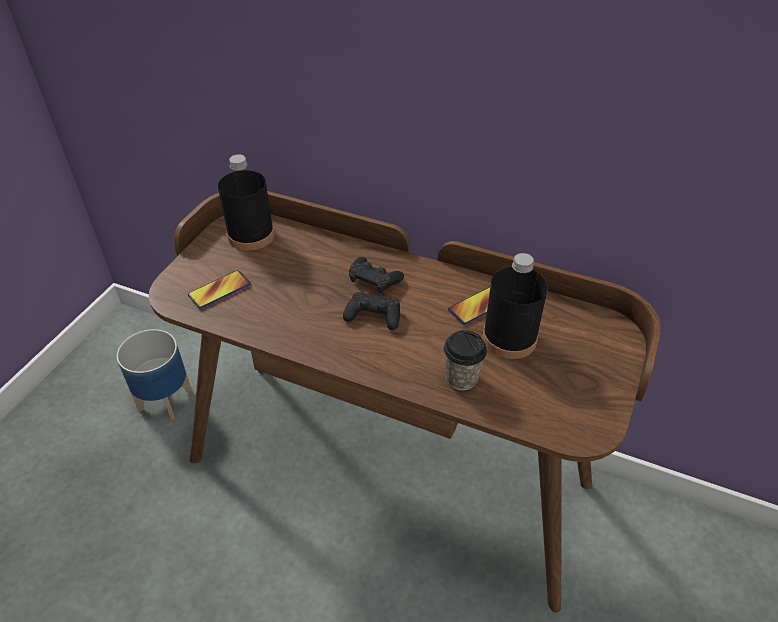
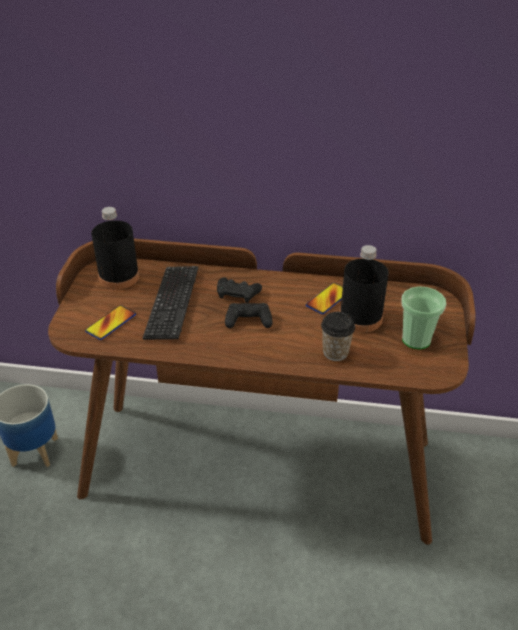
camera: 15 degrees left, 5 degrees down
none -> keyboard [143,266,198,340]
none -> cup [401,286,446,349]

